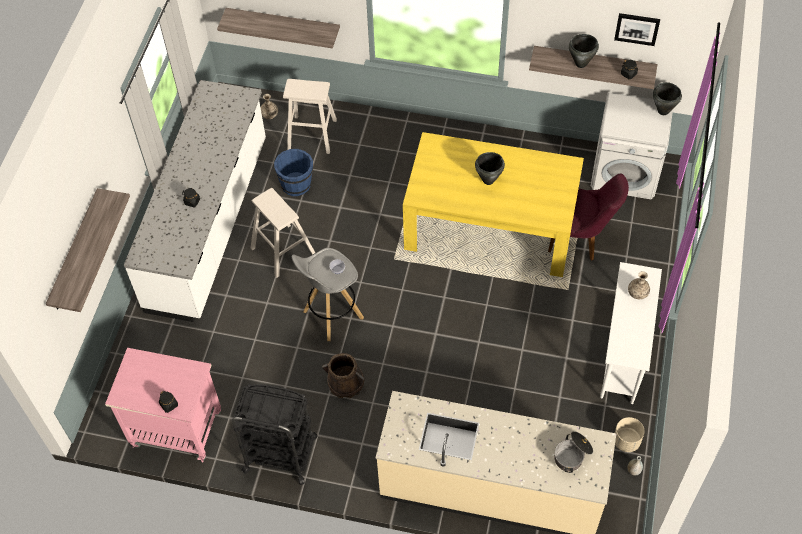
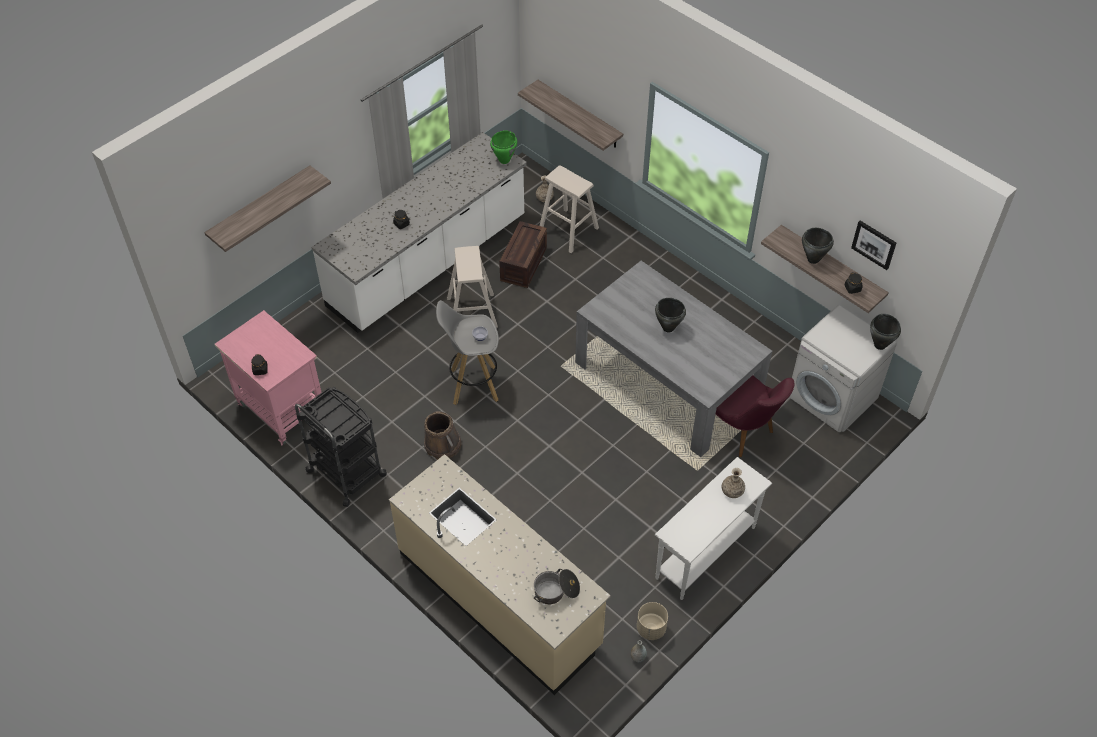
camera: 30 degrees right, 5 degrees down
blue bucket [274,149,313,196] -> crate [499,221,547,288]
yellow dining table [403,132,584,277] -> grey dining table [575,261,772,457]
none -> green cooking pot [490,130,517,164]

